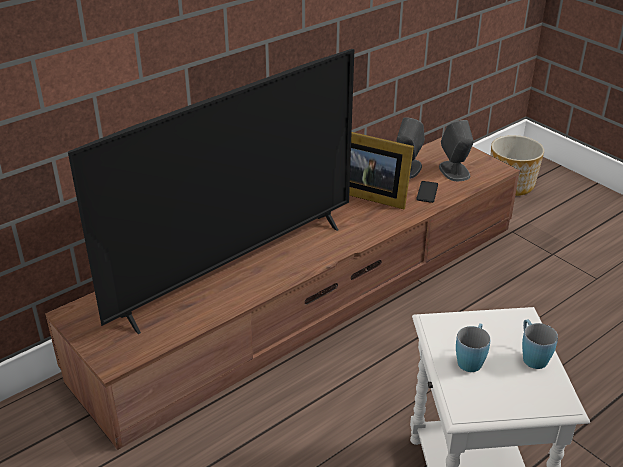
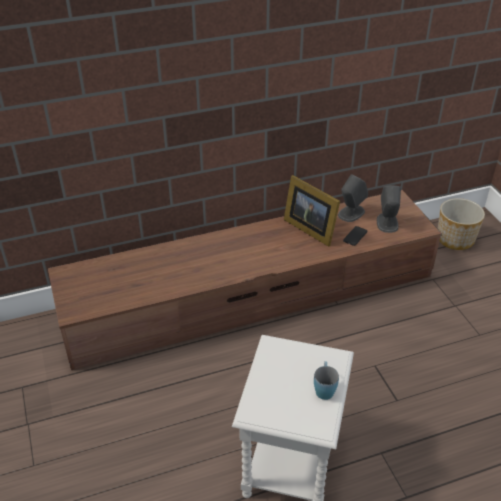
camera: 20 degrees right, 5 degrees up
television [68,49,354,334] -> none
blue mug [456,323,491,372] -> none

